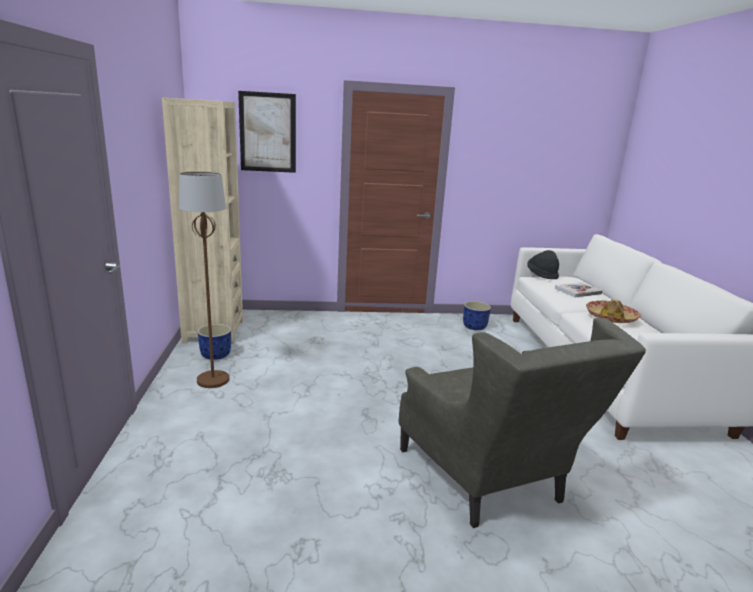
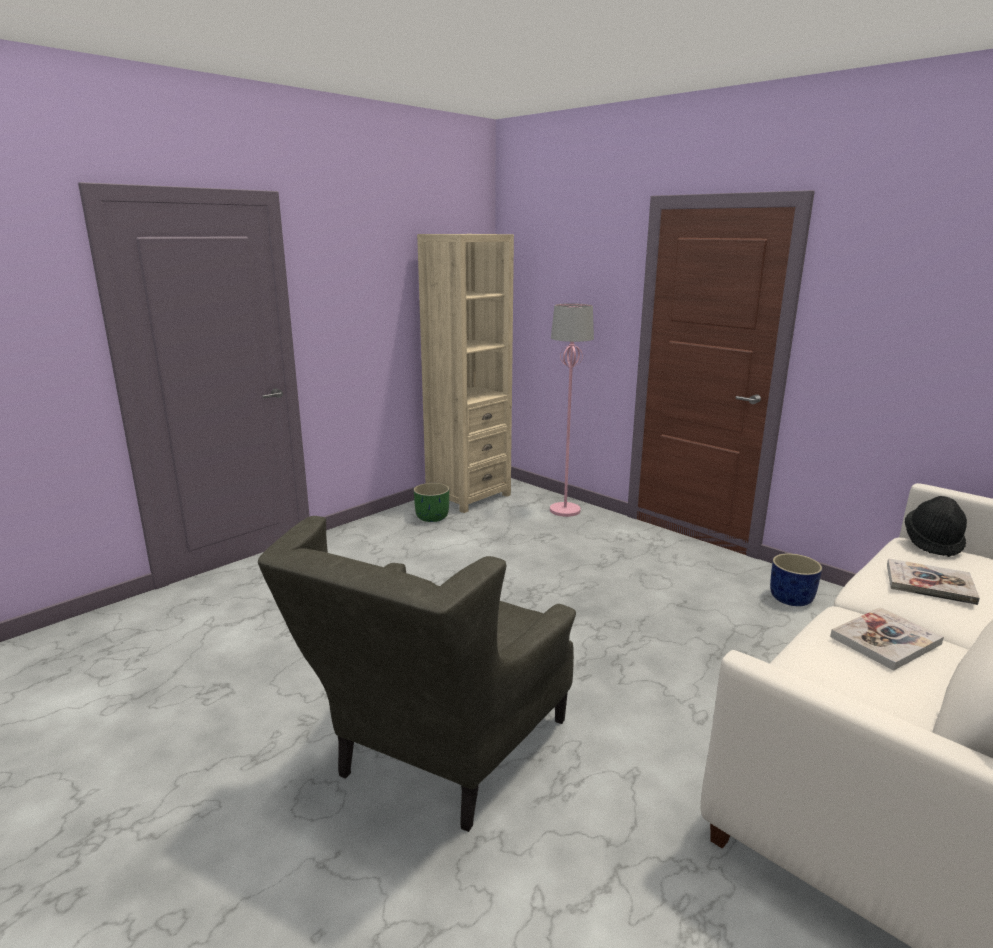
camera: 50 degrees right, 0 degrees up
brown floor lamp [179,171,229,388] -> none
blue planter [198,324,231,360] -> green planter [414,483,449,522]
picture [238,91,296,173] -> none
hat [586,299,641,323] -> book [830,607,944,671]
none -> pink floor lamp [550,303,594,517]

